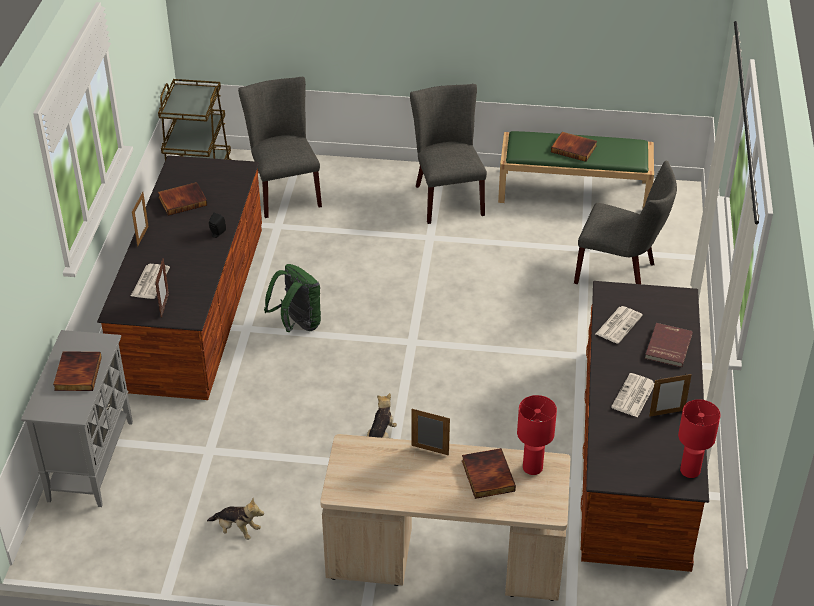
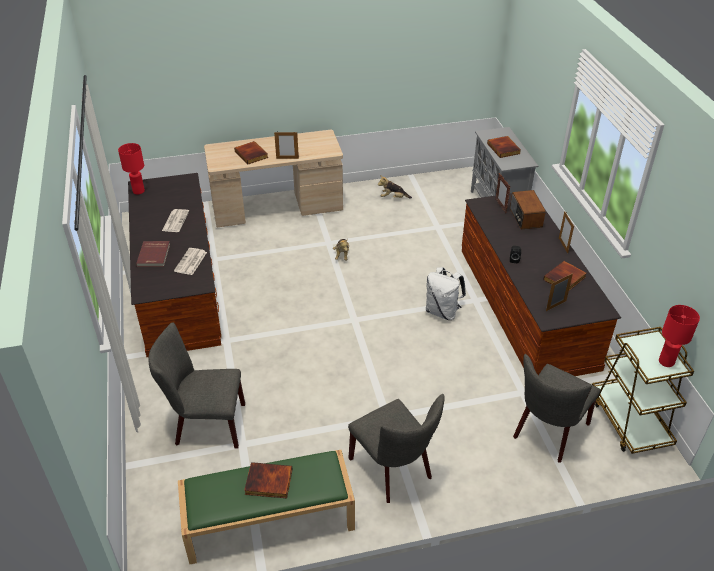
camera: 160 degrees right, 0 degrees up
newspaper [131,264,170,299] -> radio [510,190,546,229]
grey chair [238,77,322,218] -> grey chair turned 75 degrees clockwise [513,354,600,463]
green backpack [264,264,321,332] -> white backpack [426,267,466,320]
red table lamp [517,395,557,475] -> red table lamp moved to [659,305,700,367]
picture frame [649,374,692,417] -> picture frame moved to [546,273,573,311]

